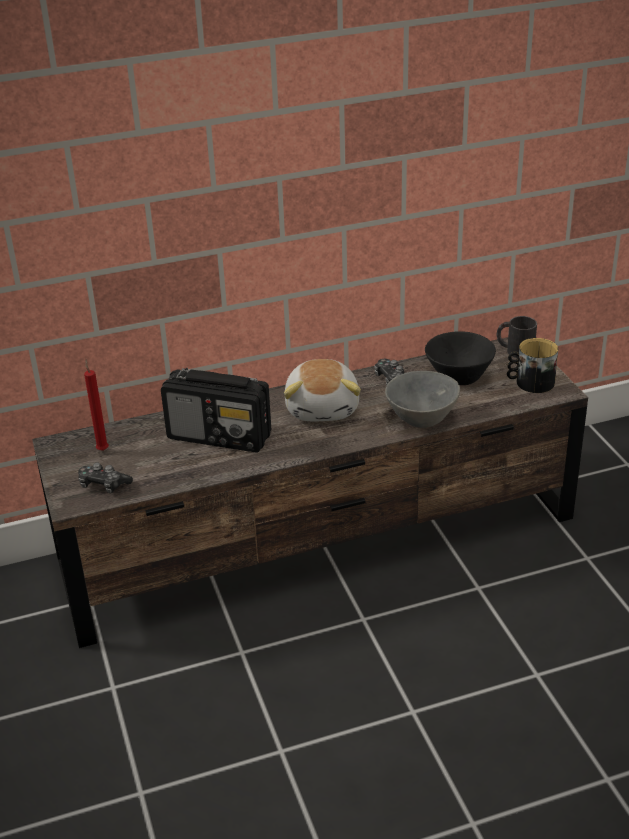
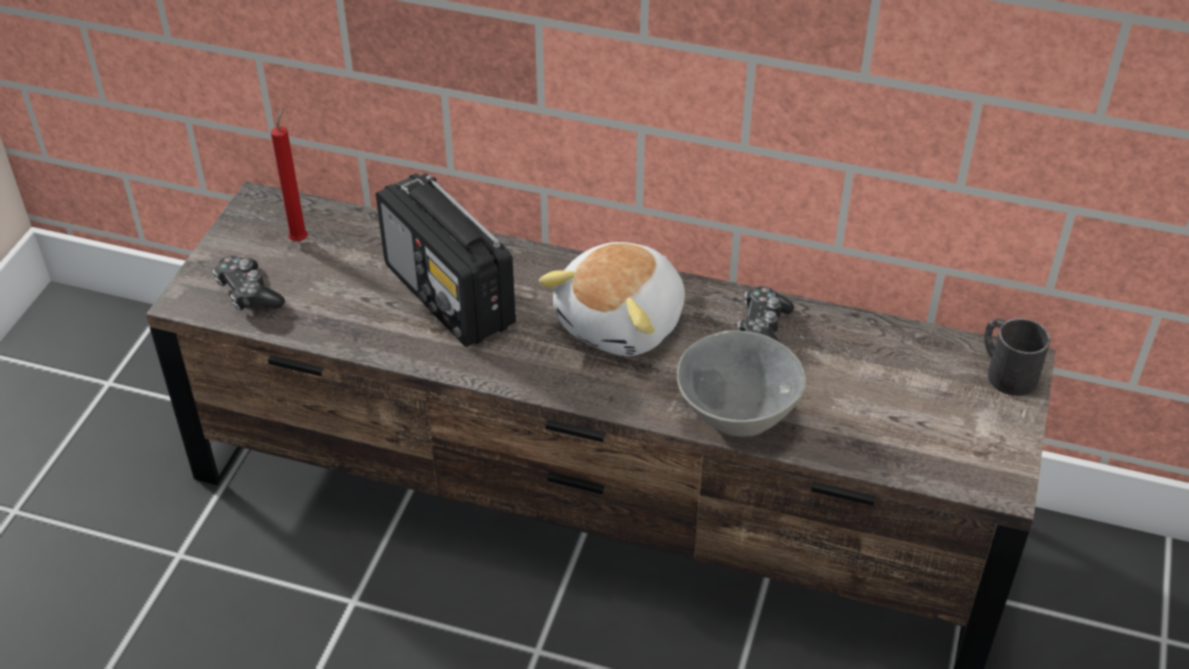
camera: 35 degrees right, 10 degrees up
black bowl [425,331,496,385] -> none
mug [507,338,558,393] -> none

